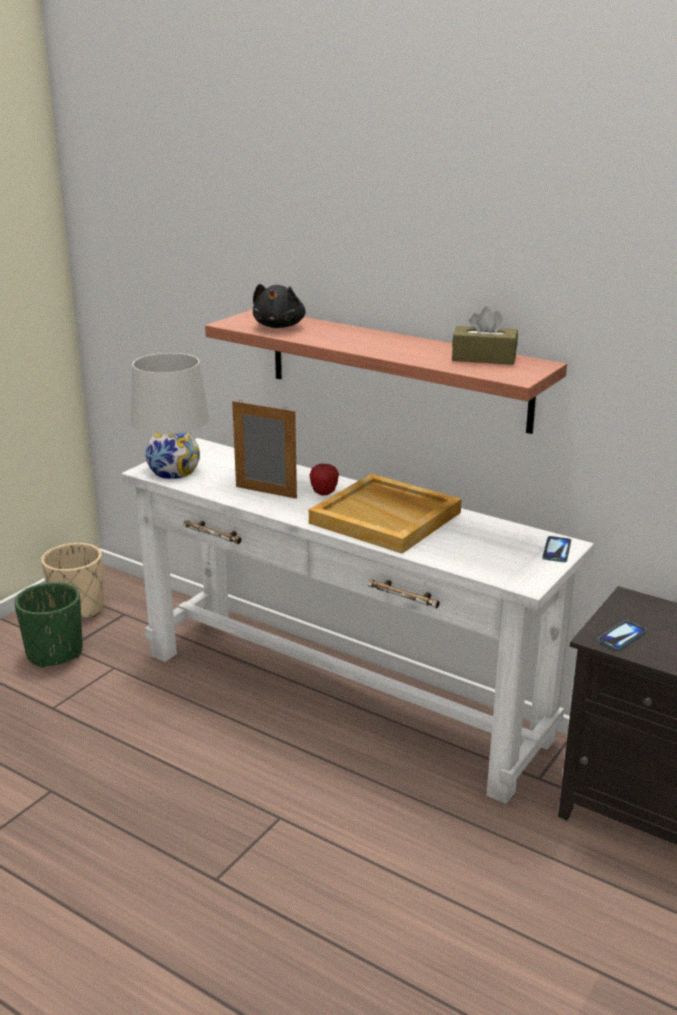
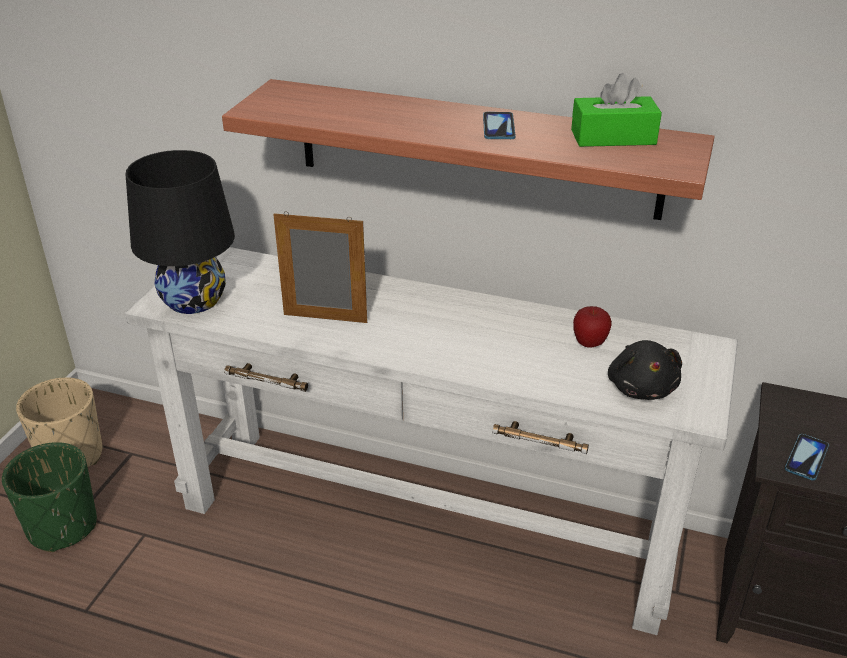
camera: 15 degrees left, 10 degrees up
white table lamp [131,353,209,479] -> black table lamp [126,150,235,314]
black plush toy [253,284,306,328] -> black plush toy moved to [608,340,682,400]
apple [309,464,339,495] -> apple moved to [573,306,612,348]
beige tray [309,474,461,554] -> none
brown tissue box [452,307,518,365] -> green tissue box [571,73,662,147]
phone [542,536,571,562] -> phone moved to [483,112,516,139]

